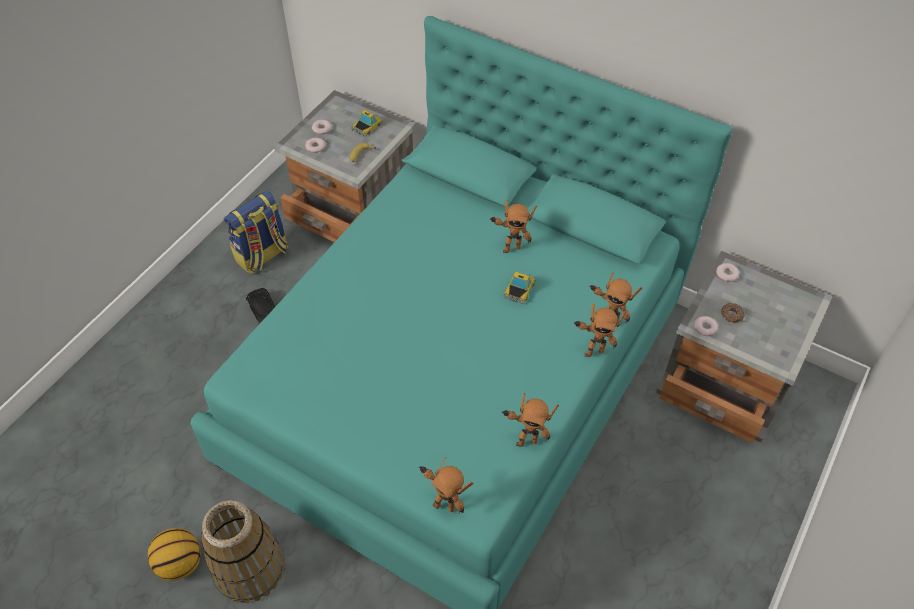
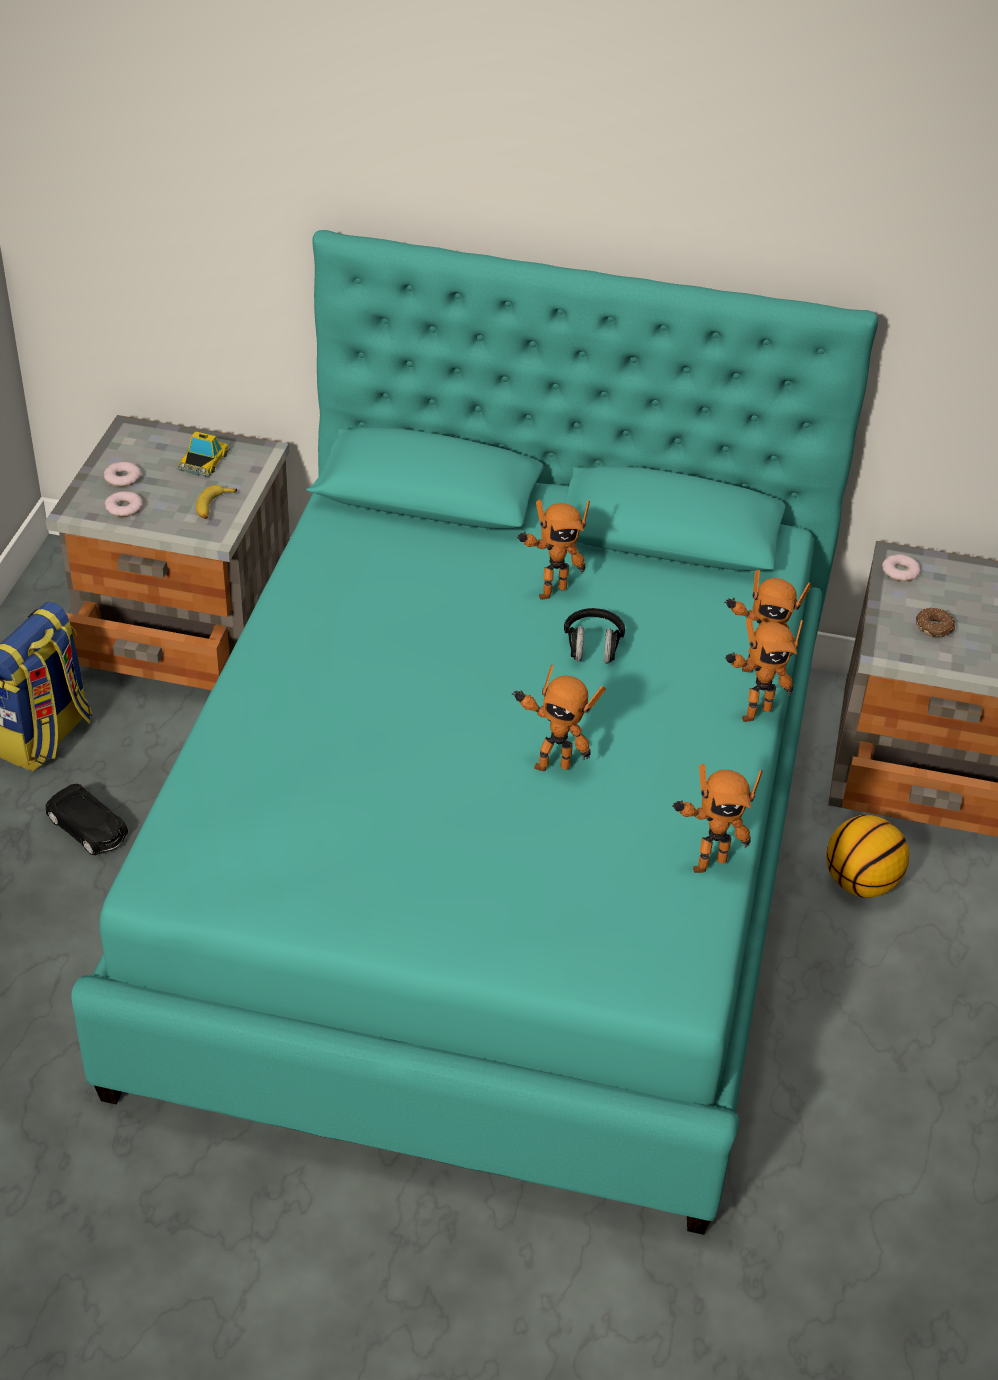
camera: 20 degrees left, 10 degrees down
basketball [148,528,200,581] -> basketball moved to [826,815,909,898]
basket [201,500,285,603] -> none
toy robot [418,457,474,513] -> toy robot moved to [512,665,606,771]
toy car [503,272,536,304] -> black headphones [564,608,625,664]
donut [694,316,718,336] -> none

